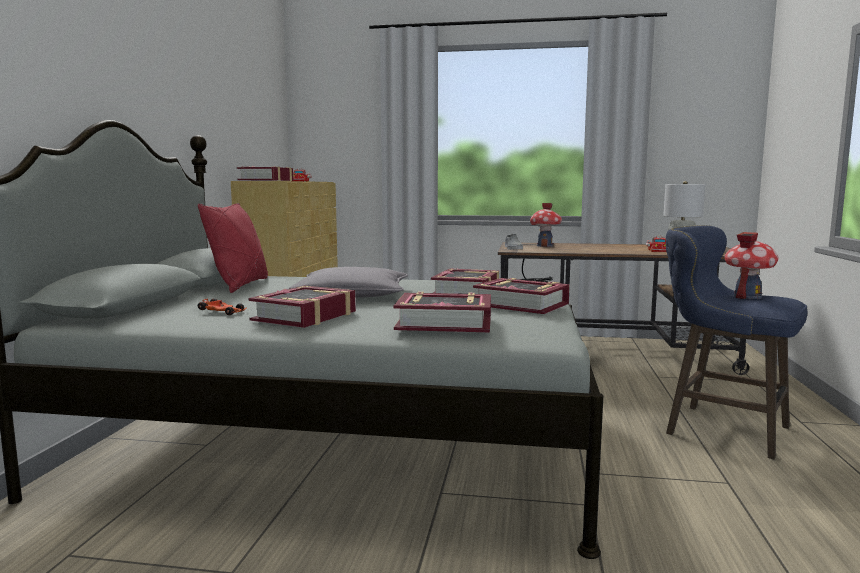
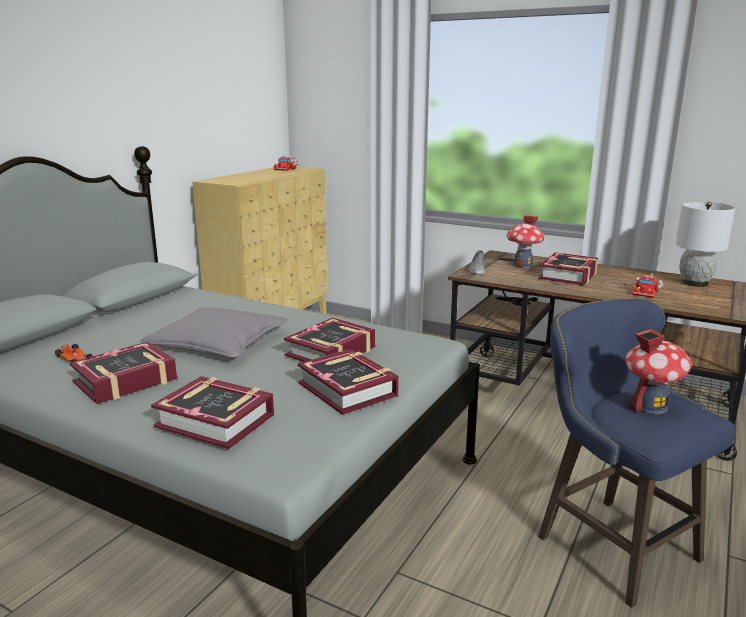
camera: 20 degrees right, 10 degrees up
red pillow [198,203,268,293] -> none
book [237,166,294,181] -> book moved to [538,252,598,286]

